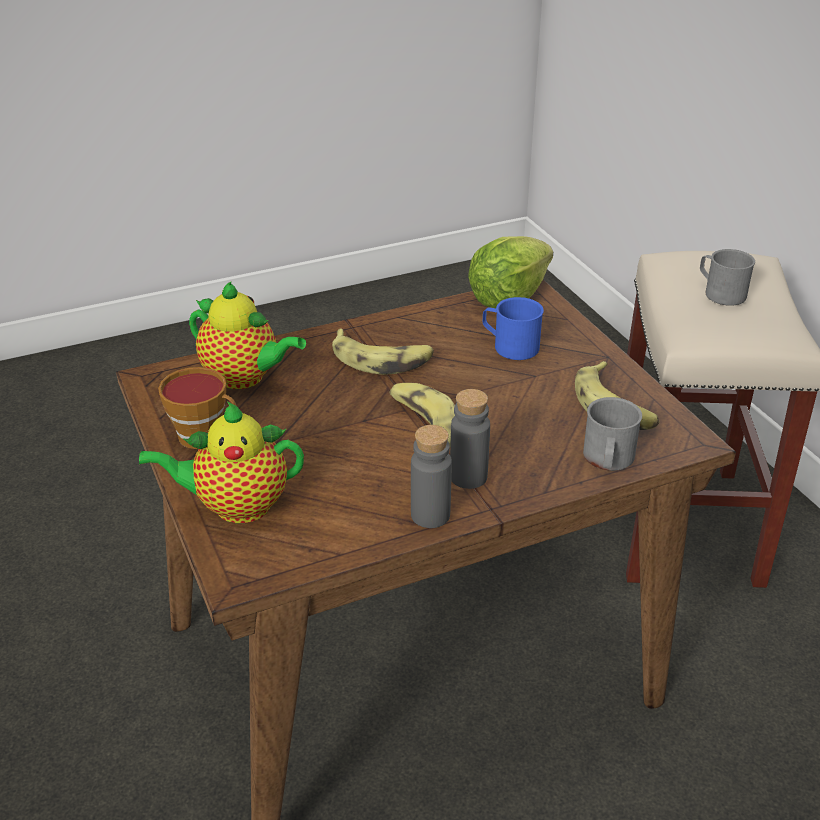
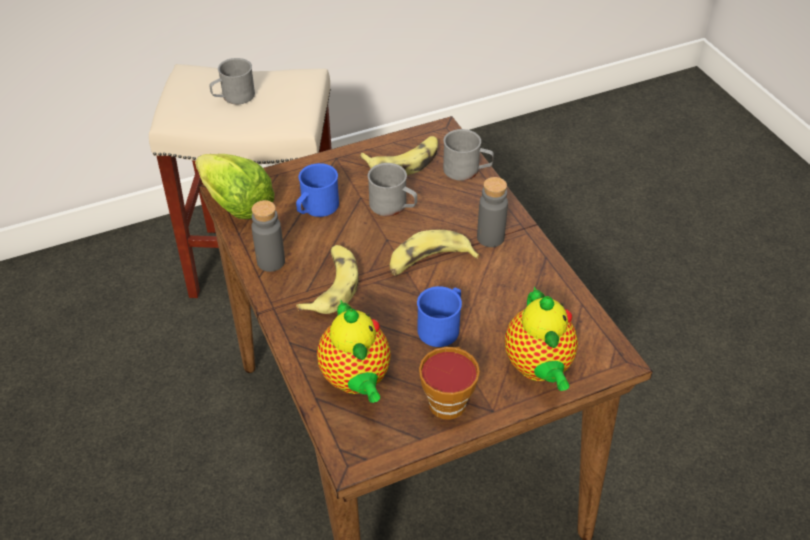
camera: 90 degrees left, 10 degrees up
teapot [189,282,306,389] -> teapot turned 135 degrees clockwise [317,299,391,403]
grey bottle [411,425,452,528] -> grey bottle moved to [251,200,285,272]
none -> grey mug [368,163,417,216]
none -> blue mug [417,286,462,347]

